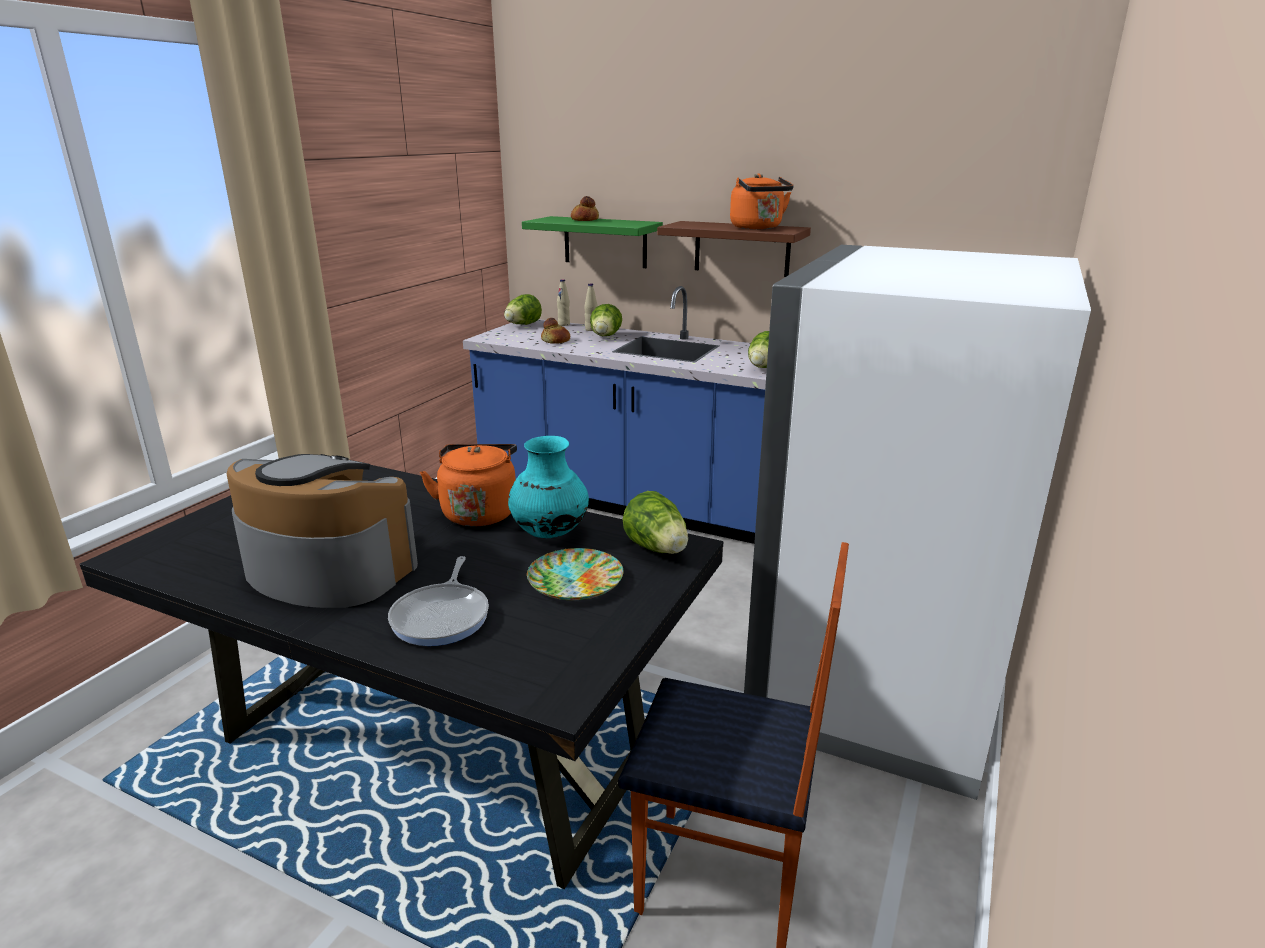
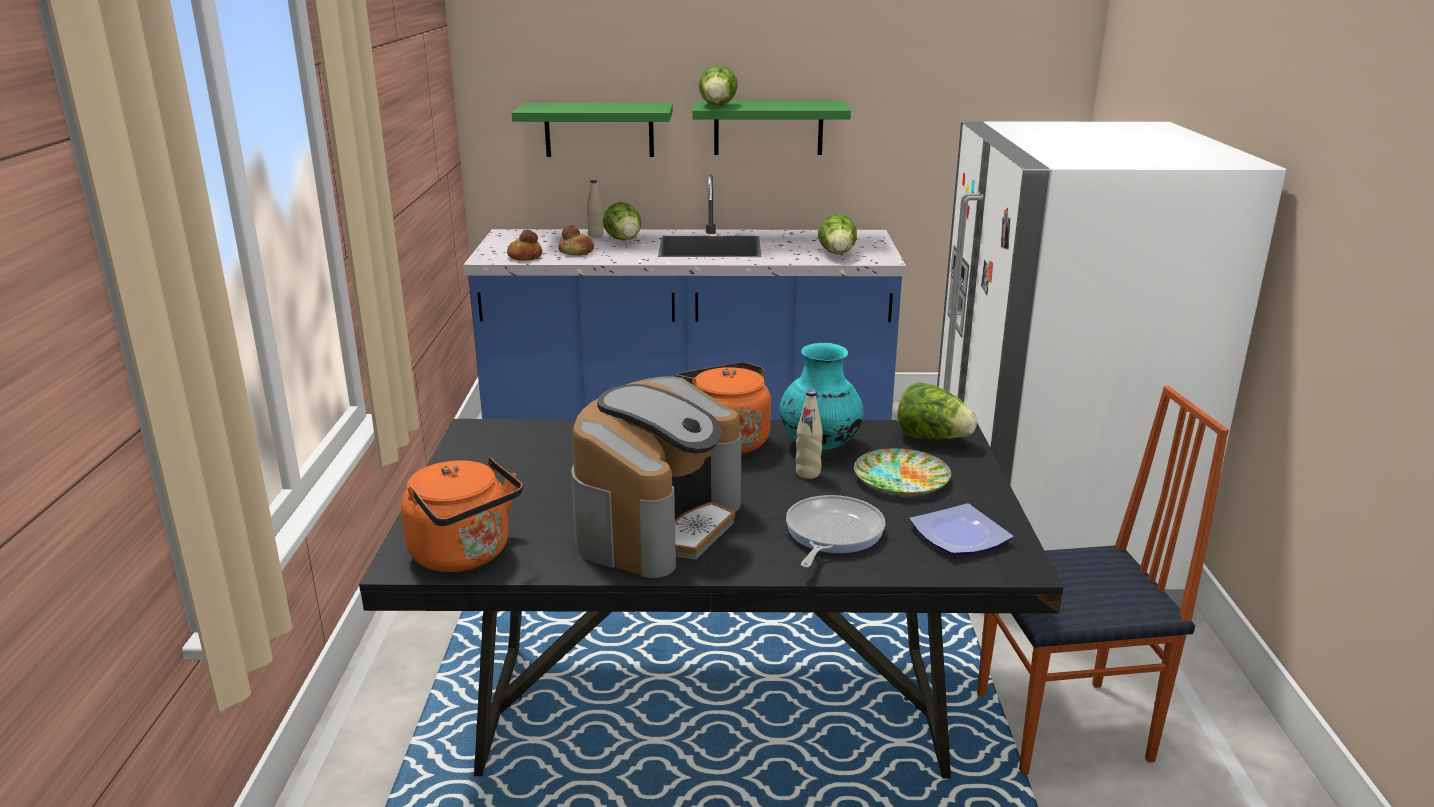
camera: 25 degrees left, 0 degrees up
coffee machine [227,454,418,608] -> coffee machine turned 120 degrees clockwise [571,376,741,578]
frying pan [388,556,489,646] -> frying pan turned 135 degrees counterclockwise [786,495,885,568]
lettuce [504,294,542,325] -> lettuce moved to [699,66,738,105]
beige bottle [557,279,570,326] -> beige bottle moved to [796,390,823,479]
bread [571,196,599,221] -> bread moved to [507,230,542,261]
brown shelf [657,221,811,277] -> green shelf [692,101,851,155]
orange kettle [730,173,794,229] -> orange kettle moved to [401,458,523,572]
none -> plate [909,503,1013,555]

